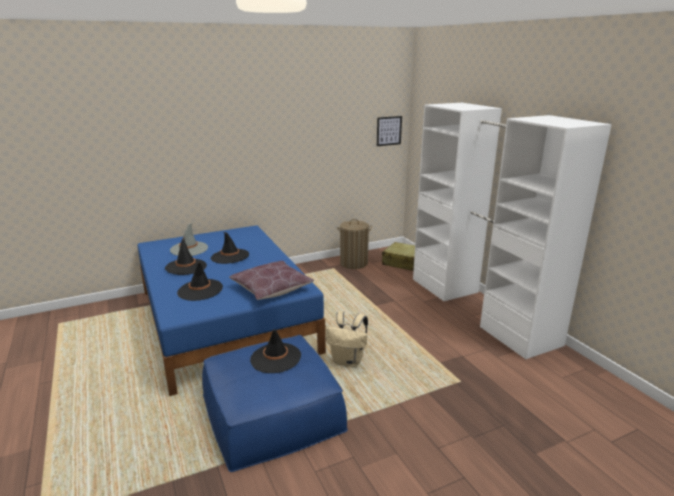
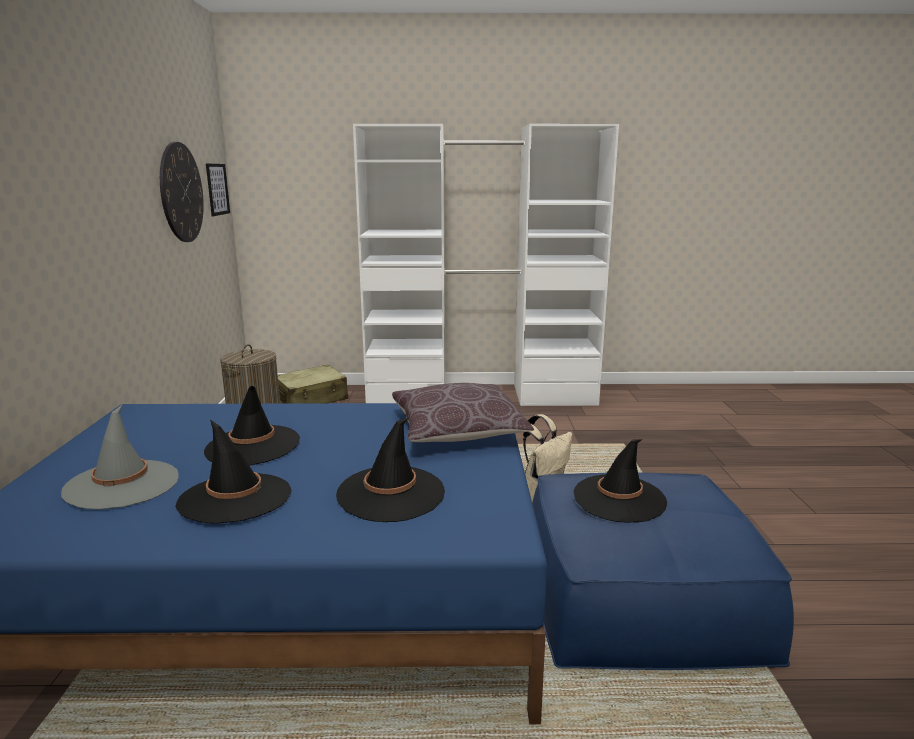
camera: 65 degrees left, 5 degrees down
none -> wall clock [160,142,204,242]

